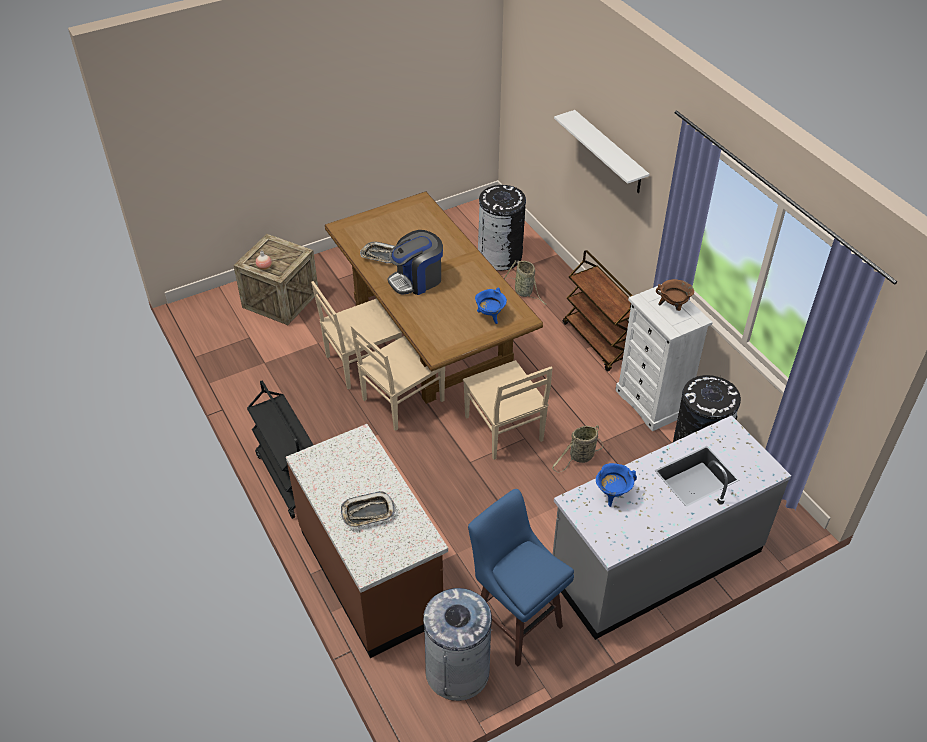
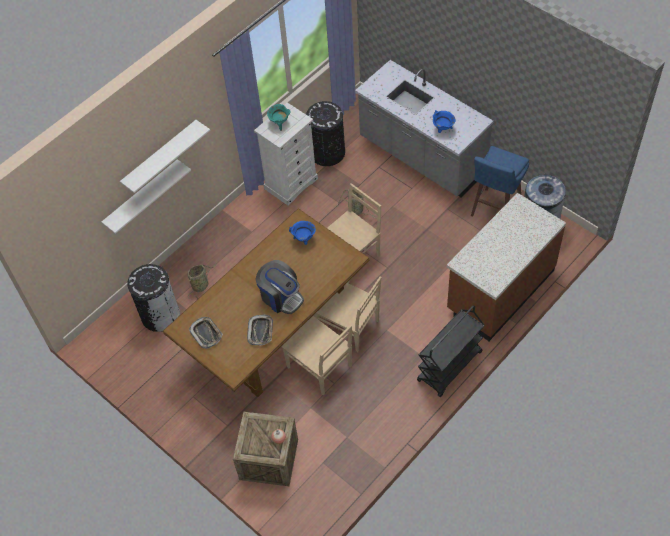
camera: 105 degrees left, 10 degrees up
tray [341,491,396,528] -> tray moved to [189,317,223,349]
brown cart [563,250,633,371] -> none
brown cooking pot [656,279,694,311] -> turquoise cooking pot [267,104,290,131]
none -> white shelf [102,159,191,234]

